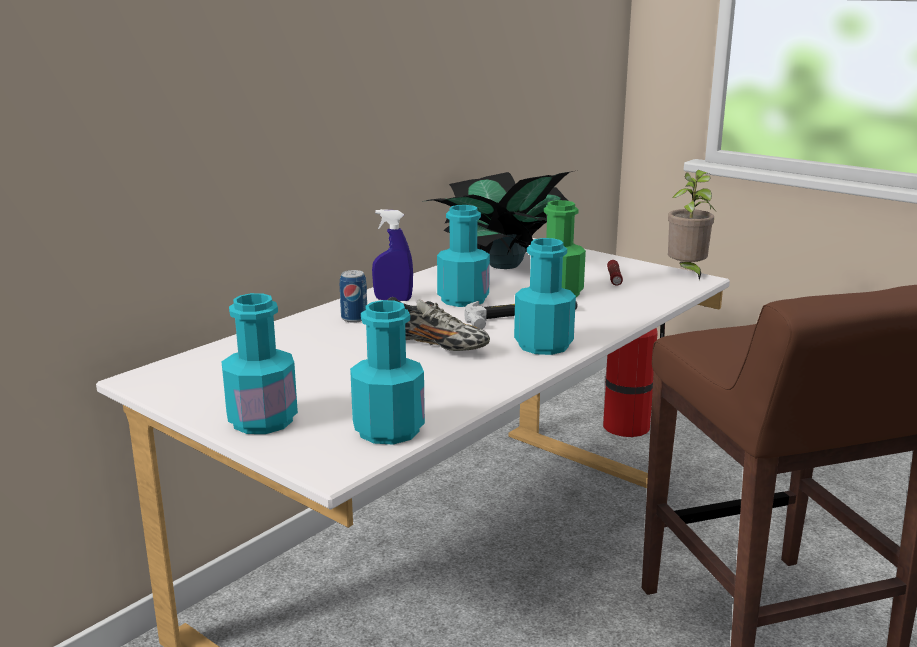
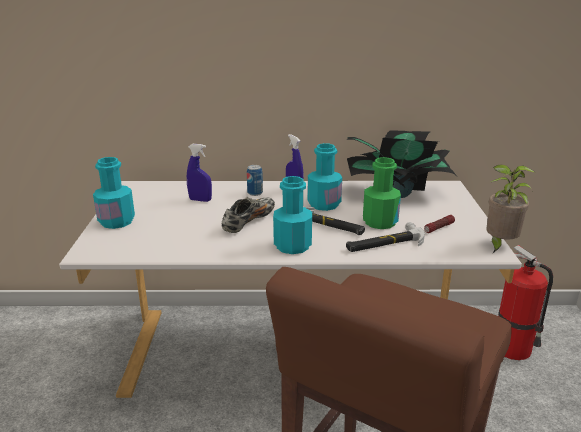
camera: 50 degrees right, 5 degrees up
turquoise bottle [350,300,425,445] -> none
shoe [387,297,490,351] -> shoe turned 135 degrees counterclockwise [221,197,275,233]
none -> blue spray bottle [187,144,212,202]
none -> hammer [346,222,425,252]

